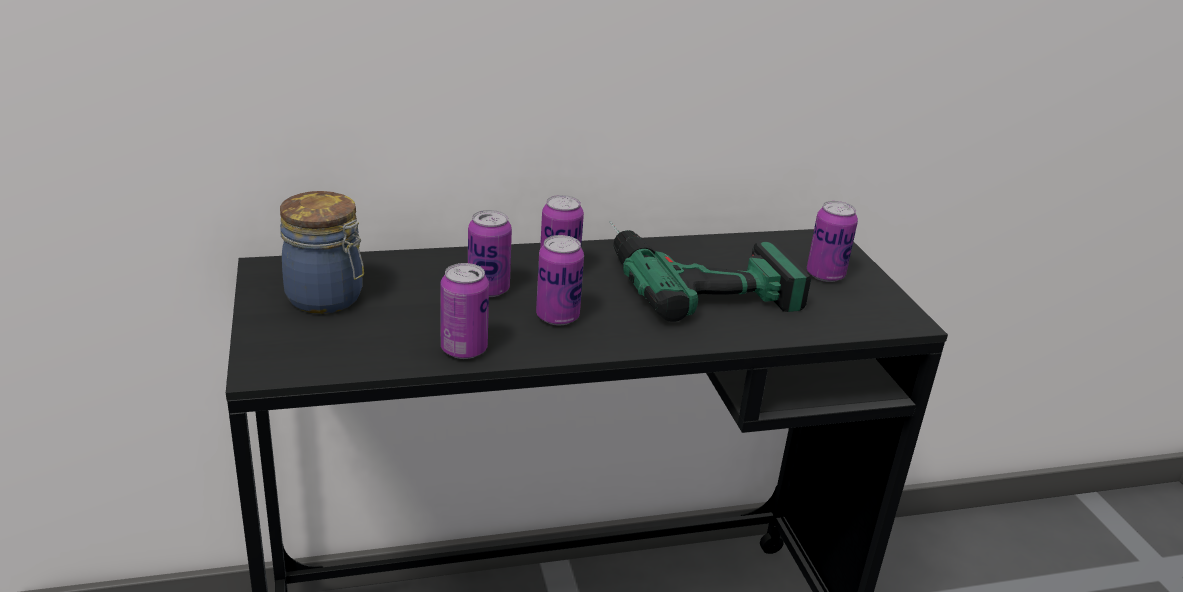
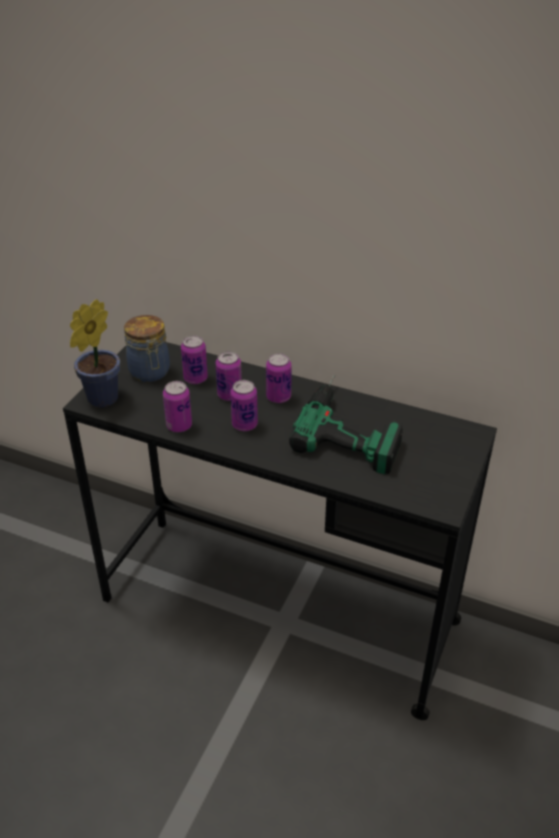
camera: 40 degrees right, 10 degrees up
can [807,201,858,282] -> can moved to [181,335,208,384]
none -> potted plant [70,299,120,407]

